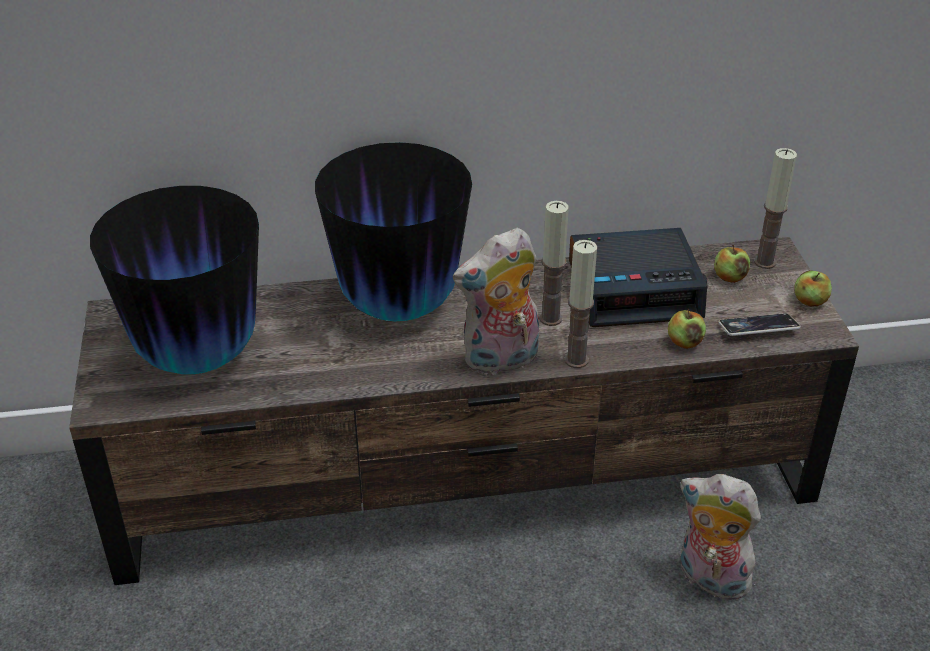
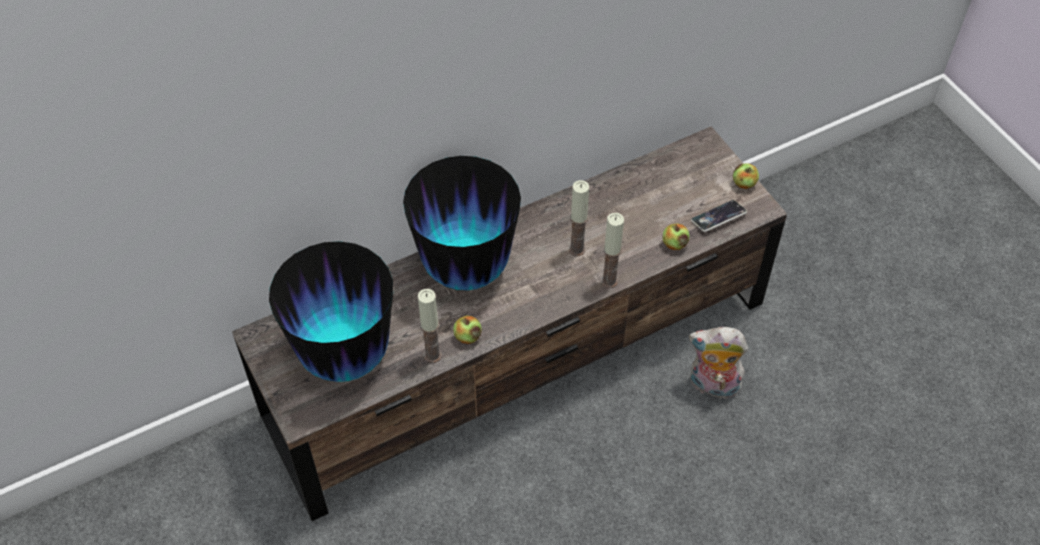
camera: 20 degrees left, 15 degrees up
plush toy [453,228,539,376] -> none
alarm clock [569,228,707,327] -> none
apple [714,245,750,283] -> apple moved to [453,316,482,344]
candle [754,148,797,269] -> candle moved to [418,289,442,363]

